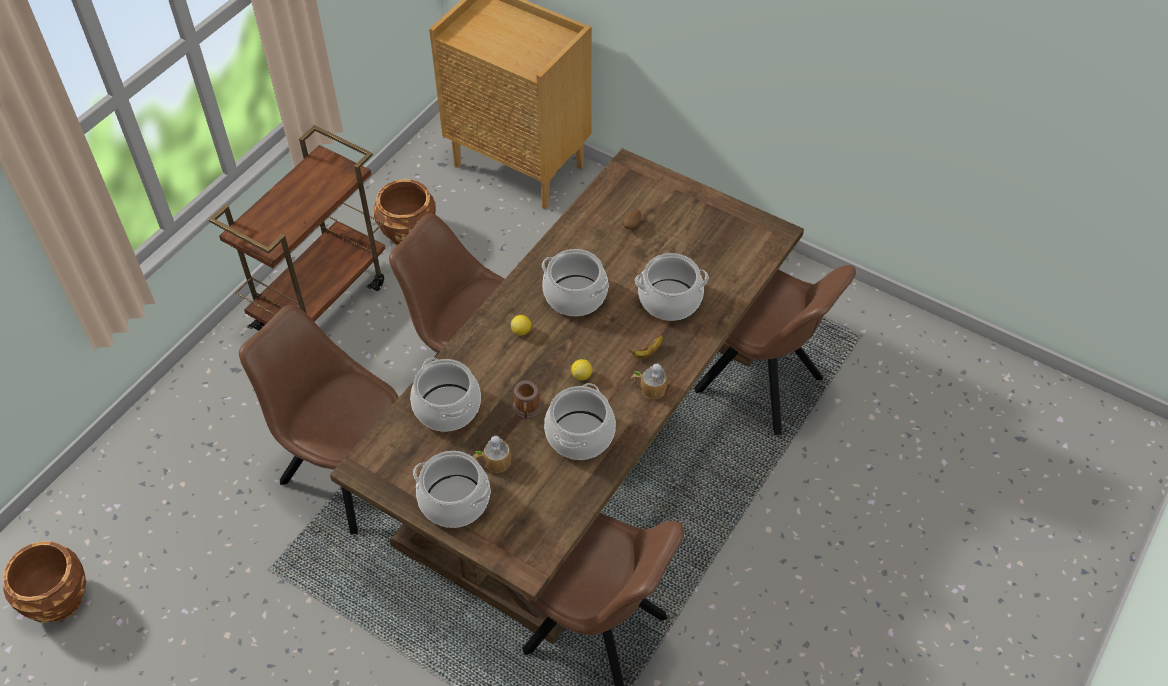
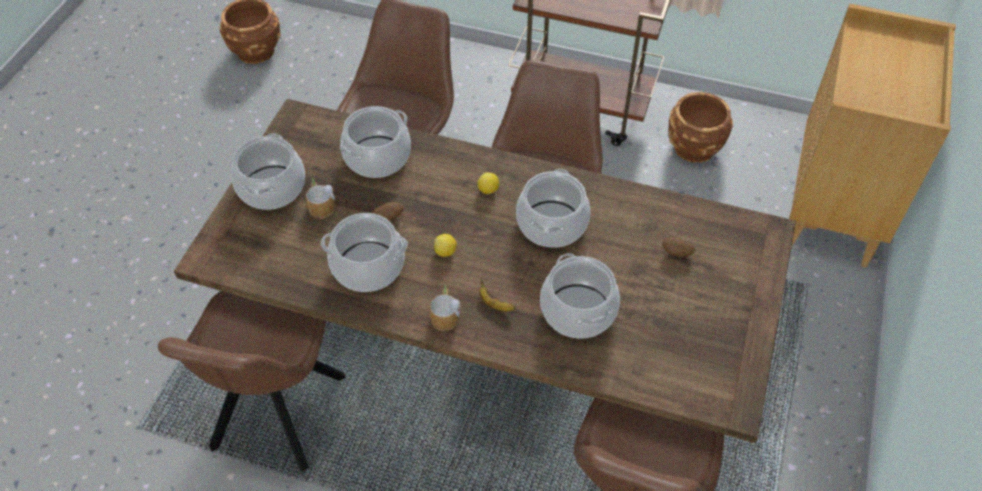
camera: 75 degrees right, 0 degrees up
mug [513,381,542,419] -> potato [373,202,404,220]

